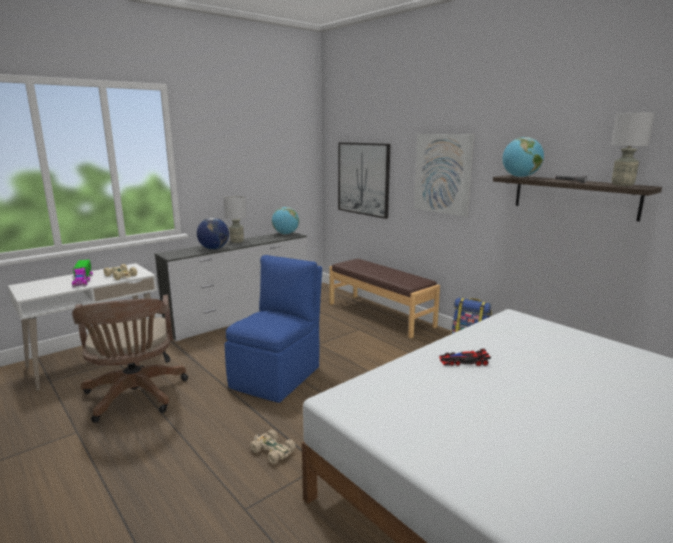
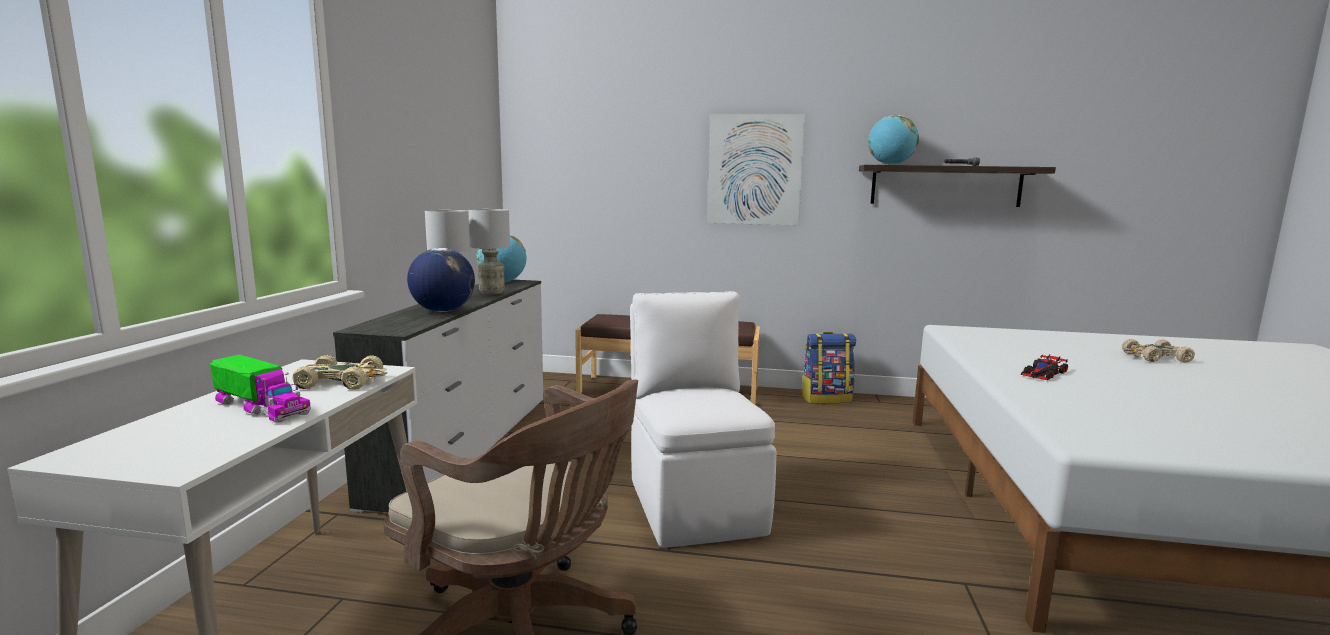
camera: 40 degrees left, 5 degrees down
blue chair [224,255,322,403] -> white chair [630,291,776,548]
beige toy car [250,429,296,464] -> beige toy car moved to [1122,339,1195,363]
picture [338,142,390,219] -> none
grey table lamp [611,113,655,186] -> grey table lamp moved to [468,209,510,294]

